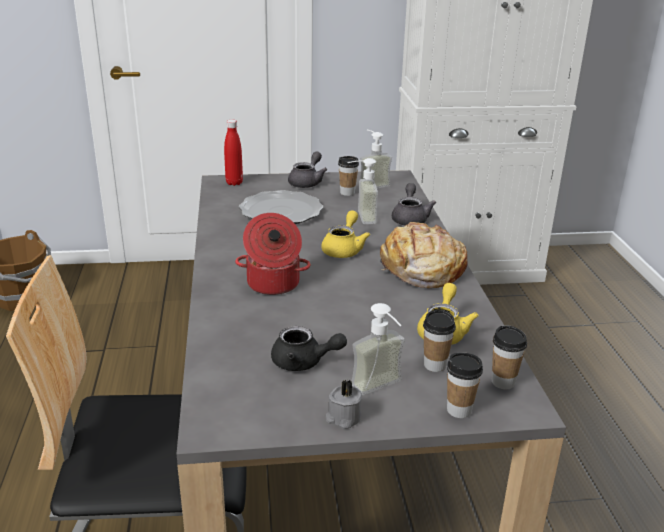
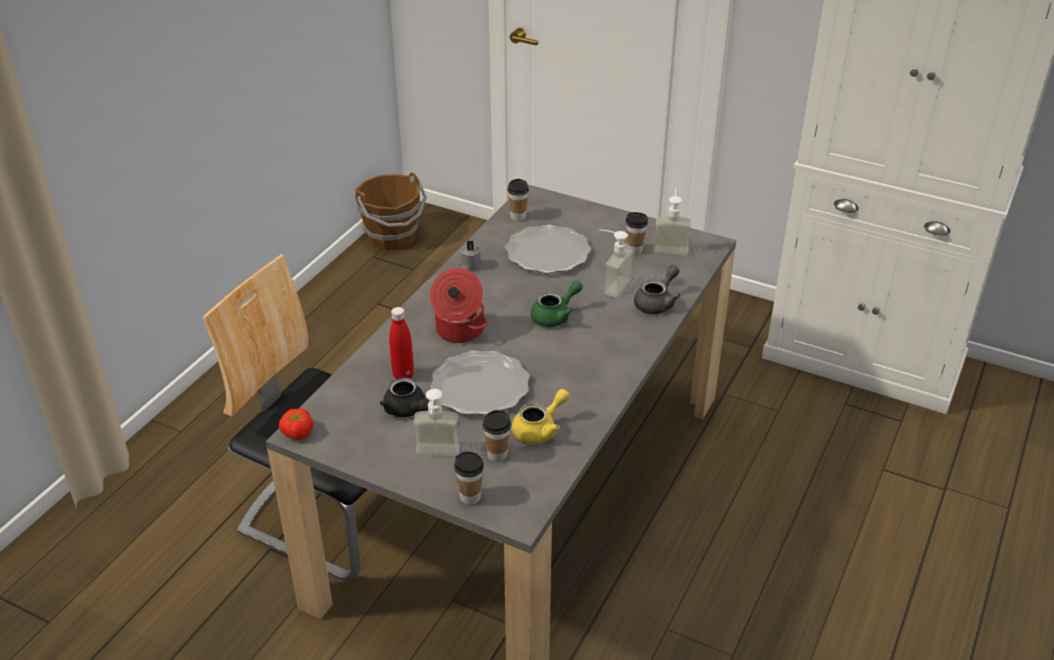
camera: 35 degrees right, 10 degrees up
red bottle [224,120,243,186] -> red bottle moved to [389,307,414,379]
grey teapot [288,151,327,188] -> none
yellow teapot [321,210,370,258] -> green teapot [530,280,583,327]
grey candle [326,380,362,429] -> grey candle moved to [459,240,482,271]
bread [380,222,467,288] -> none
cup [492,326,527,389] -> cup moved to [507,179,529,221]
none -> tomato [279,408,313,440]
none -> plate [430,350,530,415]

